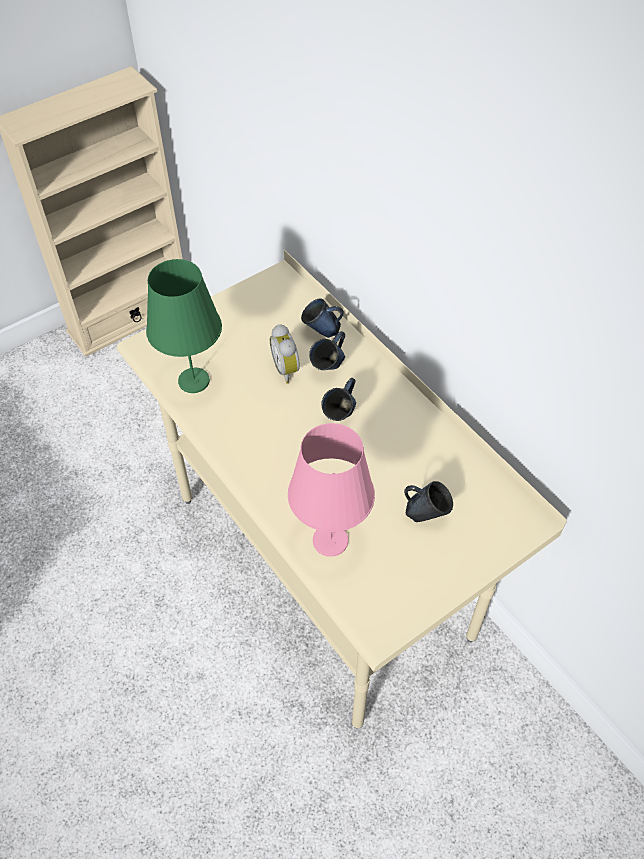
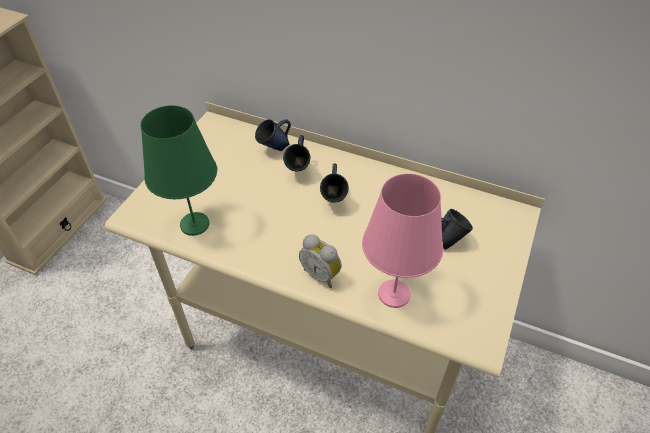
camera: 30 degrees left, 5 degrees down
alarm clock [270,324,300,384] -> alarm clock moved to [299,234,342,288]

